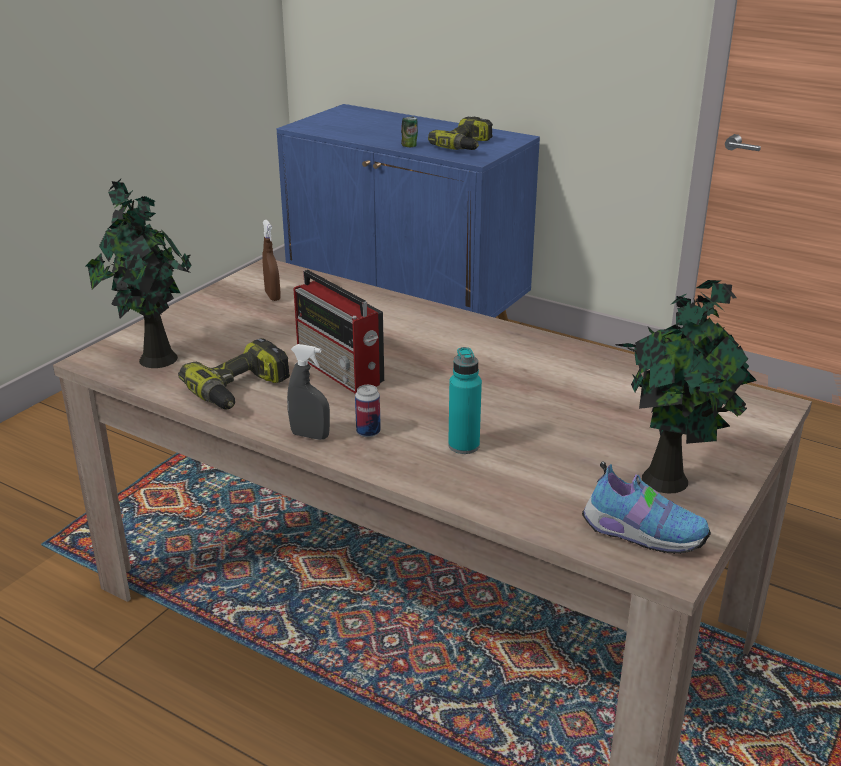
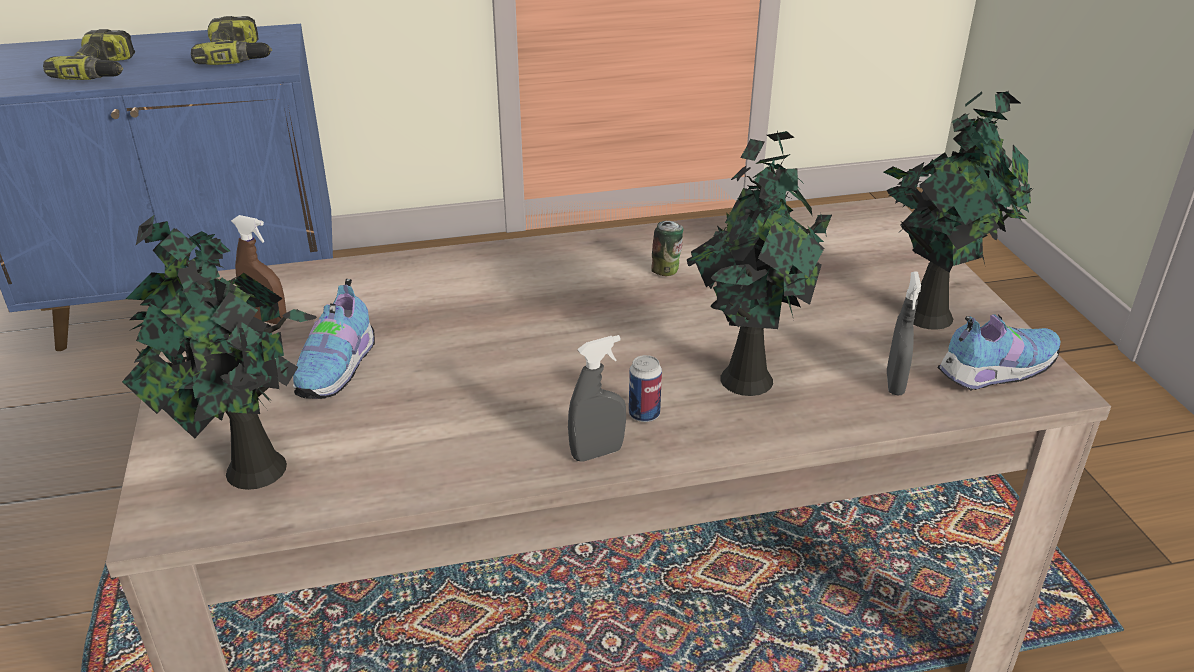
camera: 45 degrees left, 5 degrees up
power drill [178,338,290,410] -> power drill moved to [43,29,135,80]
radio [294,270,384,394] -> none
can [401,117,418,147] -> can moved to [651,221,683,276]
turquoise bottle [448,347,482,454] -> potted plant [687,131,832,396]
none -> shoe [293,279,375,399]
none -> grey spray bottle [887,272,921,395]

